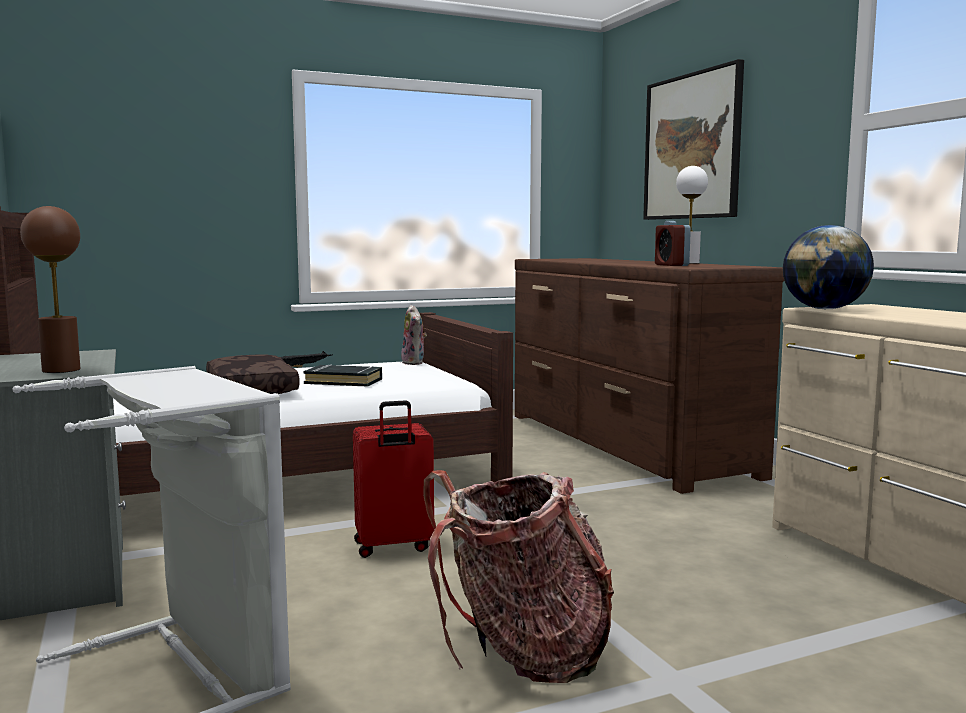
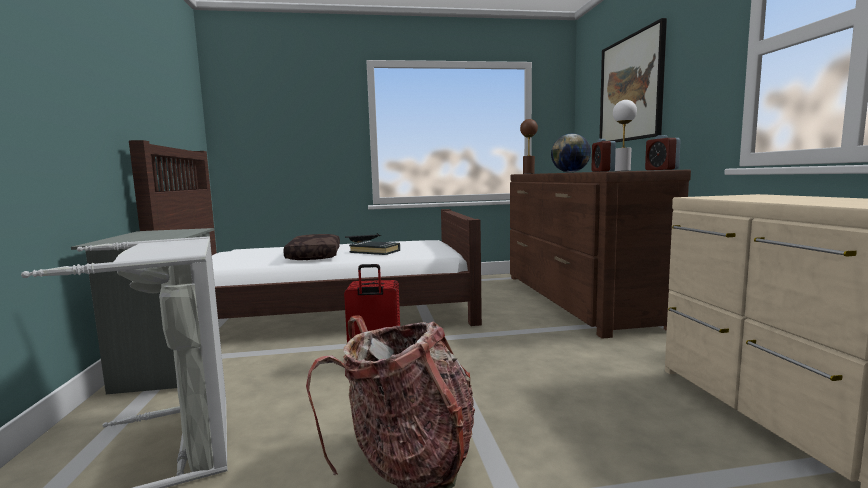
camera: 15 degrees right, 0 degrees up
brown table lamp [20,206,80,373] -> brown table lamp moved to [520,119,538,174]
plush toy [401,305,427,365] -> none
globe [783,225,874,309] -> globe moved to [551,134,591,173]
none -> alarm clock [645,135,681,170]

